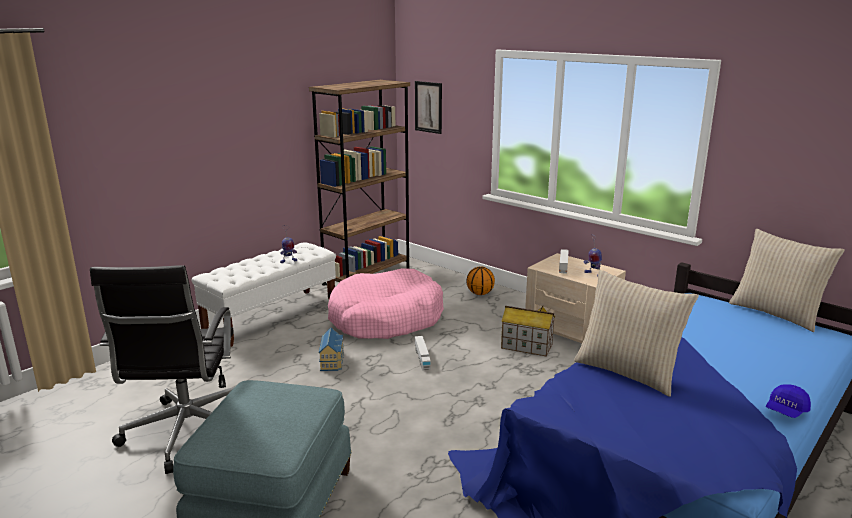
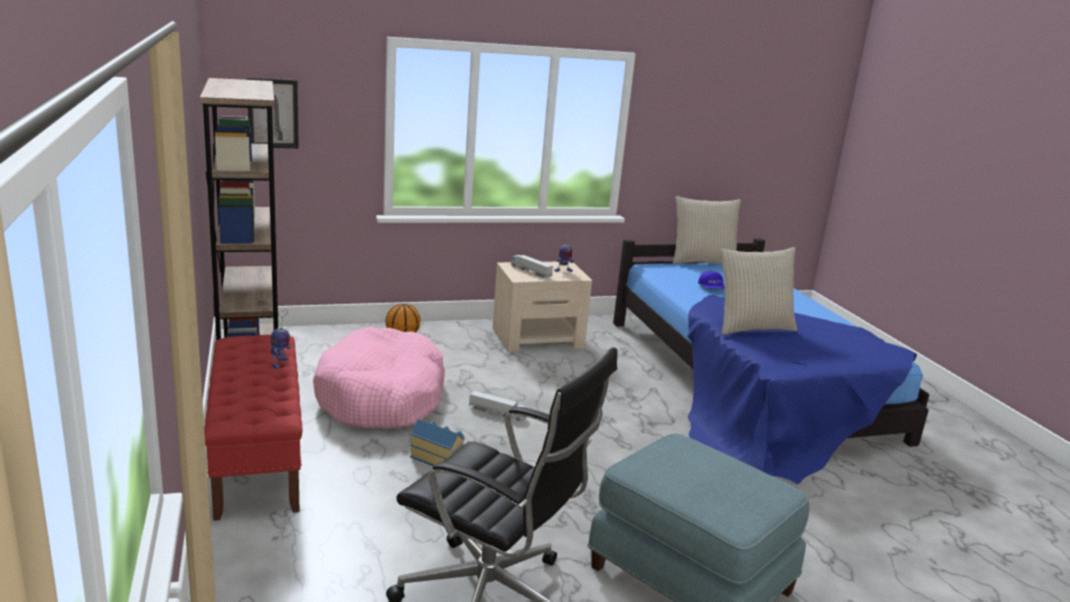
camera: 60 degrees left, 0 degrees up
white bench [192,243,336,347] -> red bench [204,335,302,521]
toy house [501,306,555,357] -> none
blue cap [766,384,811,418] -> blue cap moved to [698,271,725,289]

